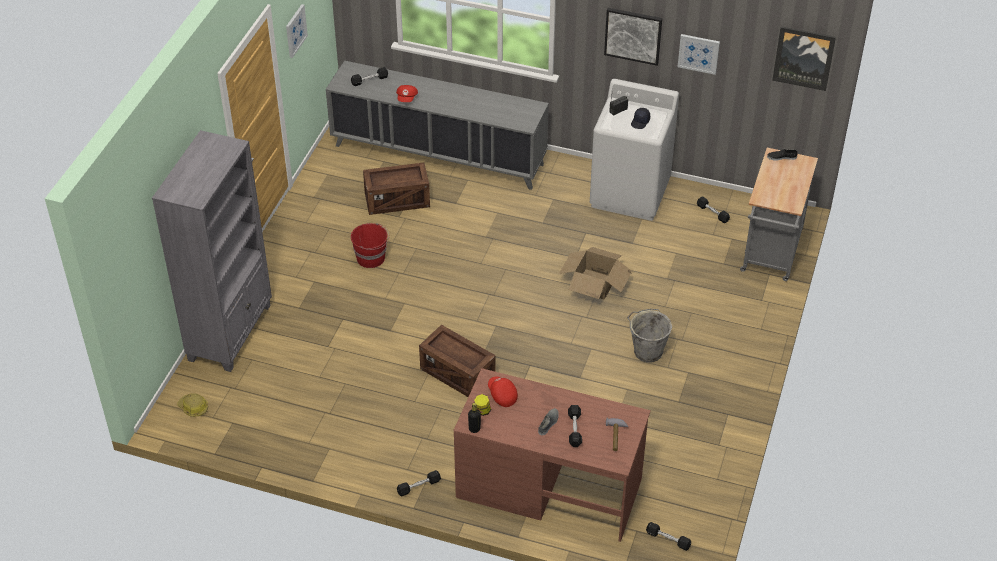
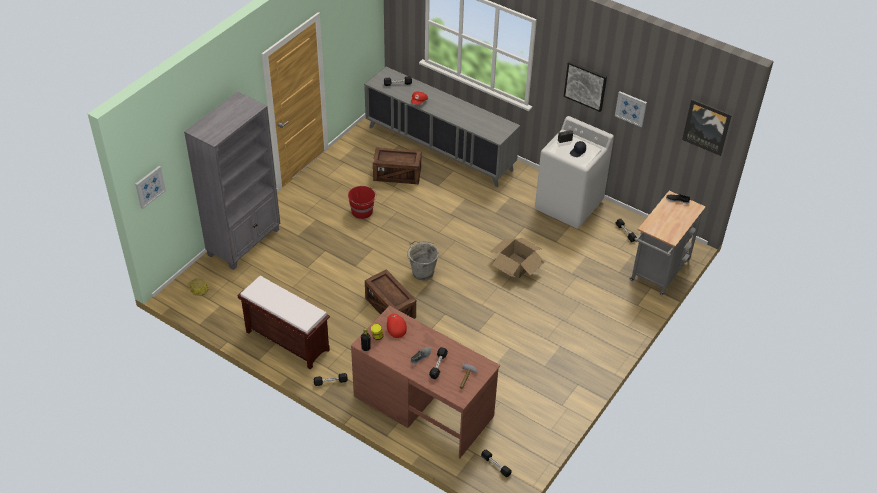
camera: 15 degrees right, 0 degrees up
picture [286,4,308,58] -> picture moved to [135,166,166,209]
grey bucket [627,309,672,363] -> grey bucket moved to [407,241,439,281]
none -> brown bench [237,276,330,370]

